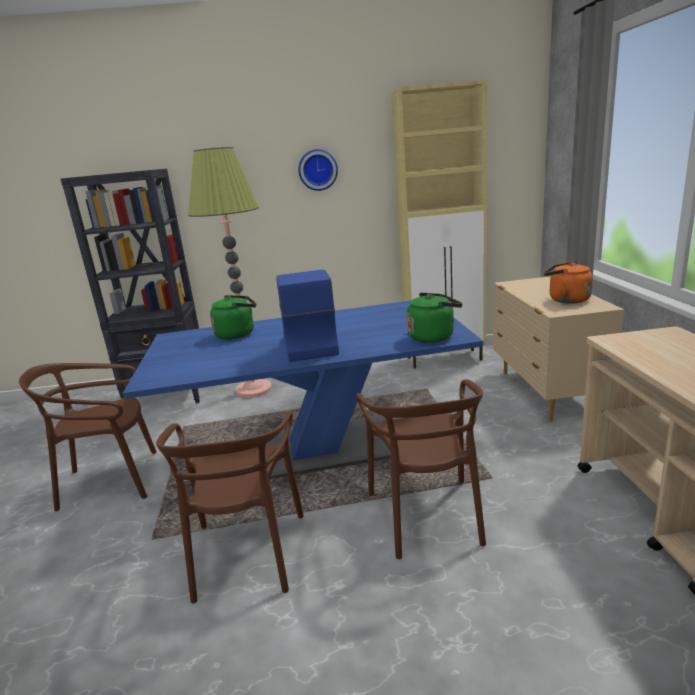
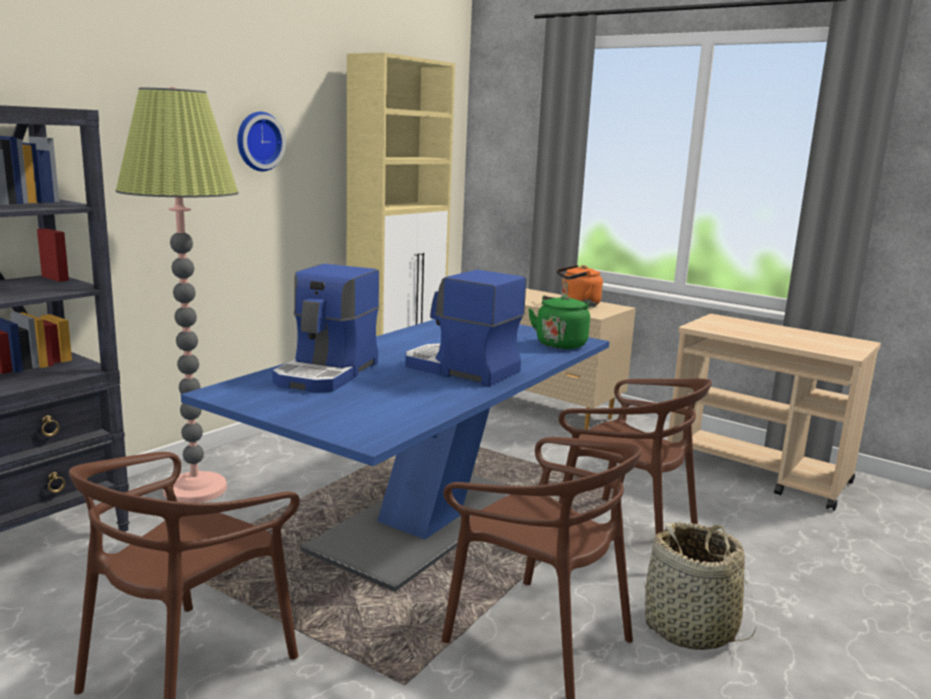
camera: 50 degrees left, 5 degrees down
green kettle [210,295,256,339] -> coffee machine [272,264,379,393]
none -> basket [644,522,756,650]

